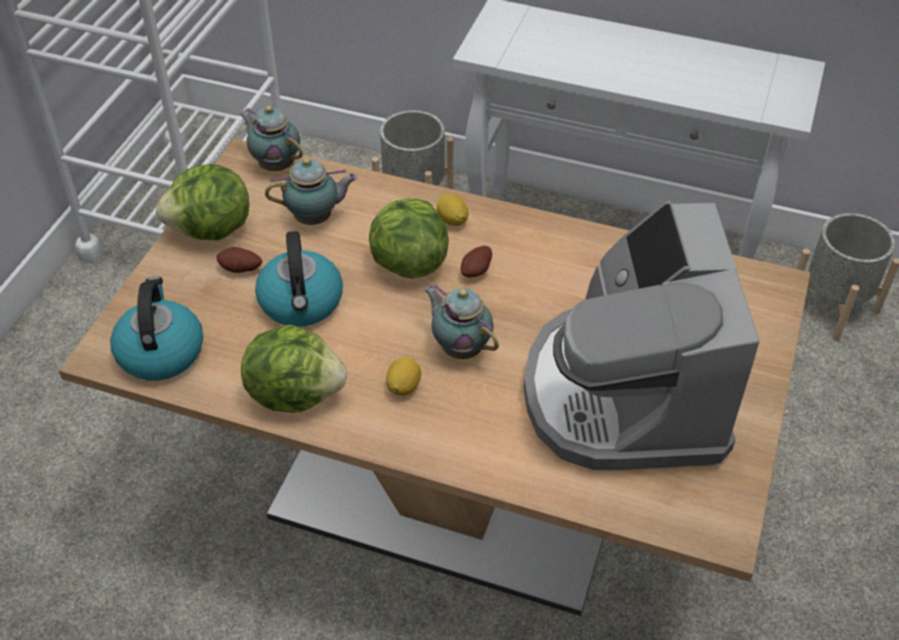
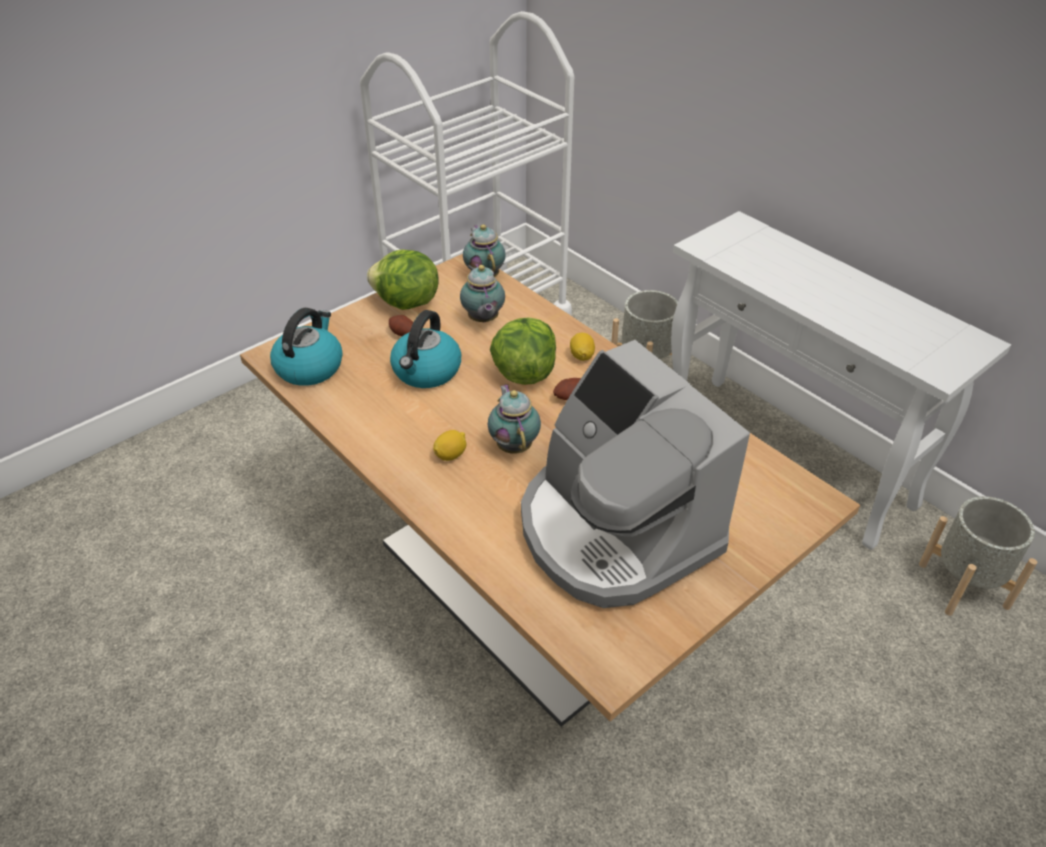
camera: 30 degrees right, 5 degrees down
lettuce [241,325,347,413] -> none
teapot [265,158,357,225] -> teapot turned 60 degrees clockwise [460,264,505,322]
coffee machine [523,201,760,470] -> coffee machine turned 60 degrees counterclockwise [521,340,750,608]

